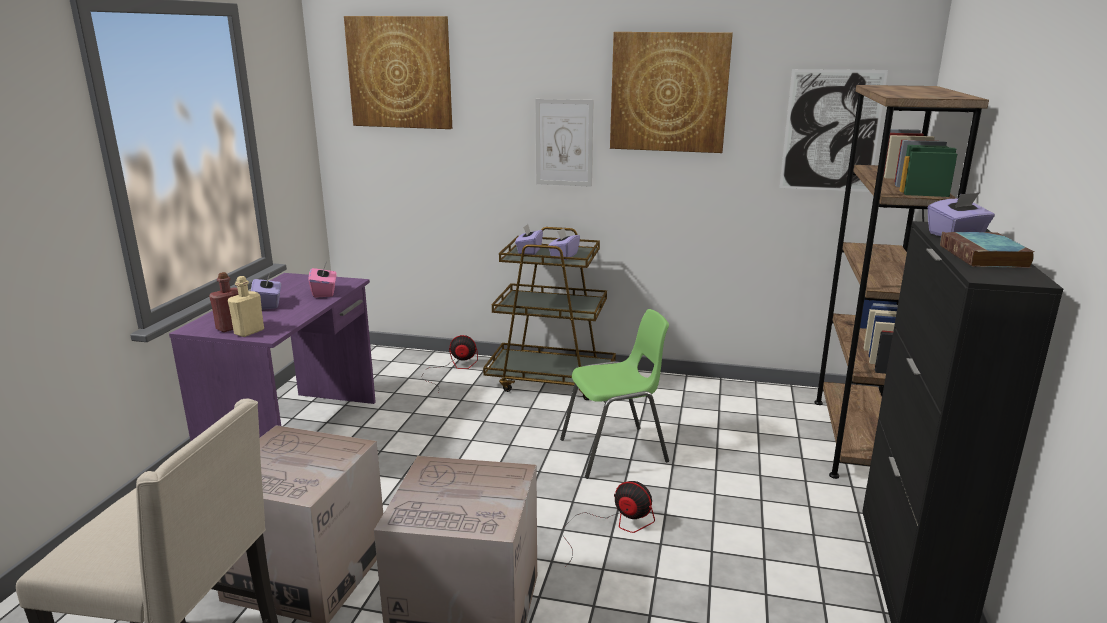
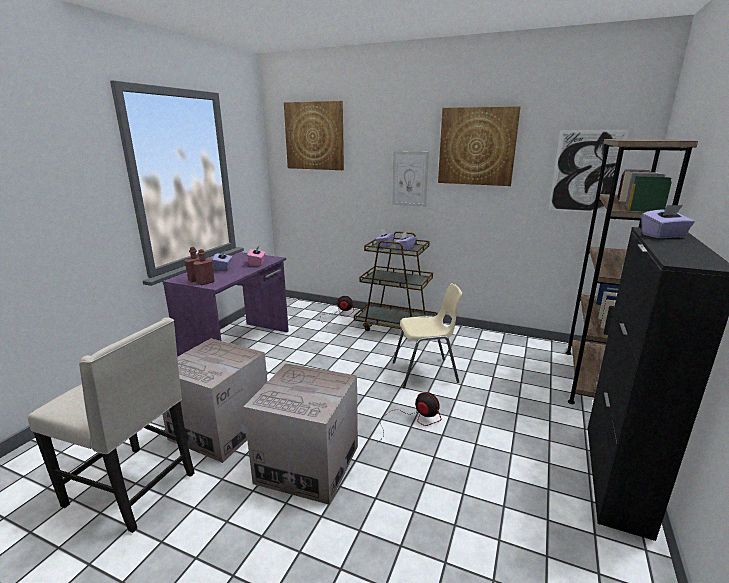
camera: 10 degrees right, 0 degrees up
beige bottle [228,276,264,337] -> red bottle [193,249,215,285]
green chair [560,309,669,479] -> beige chair [393,283,462,388]
book [940,232,1034,268] -> none

